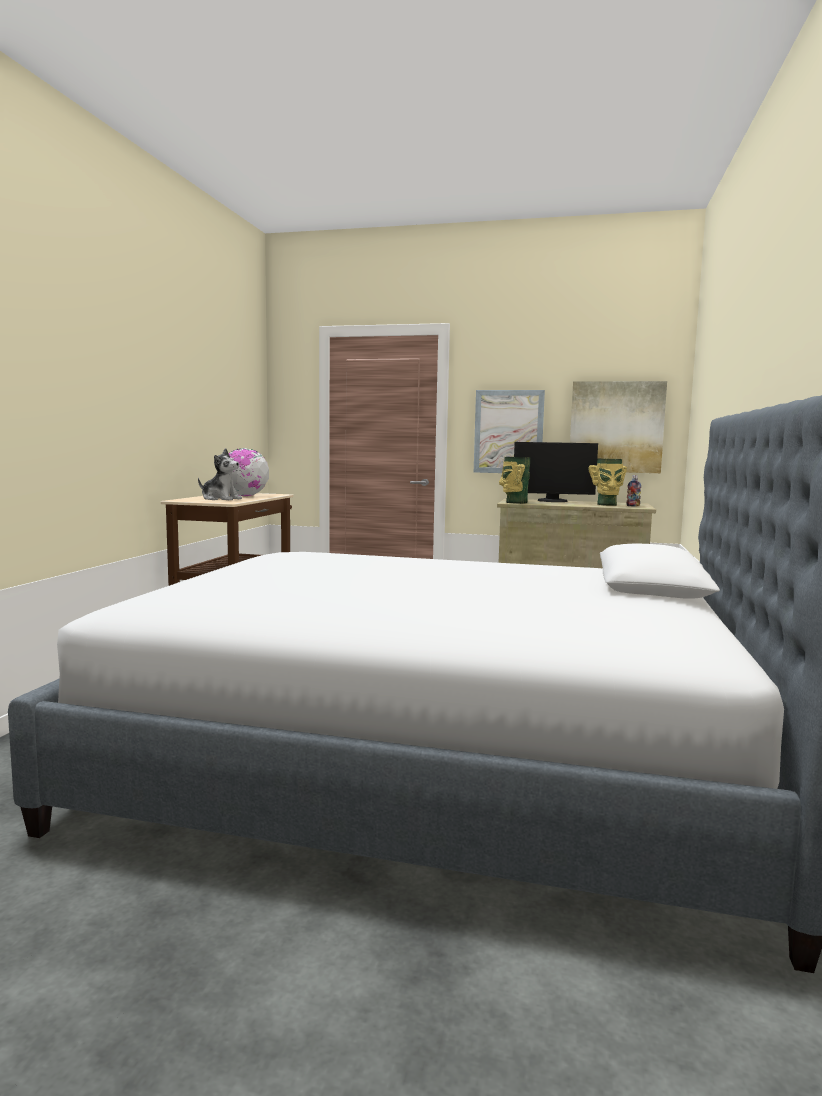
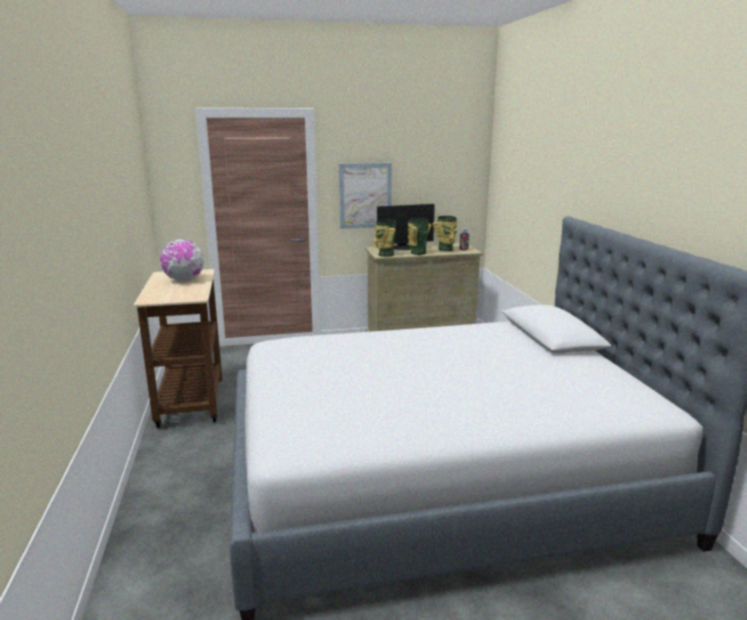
camera: 25 degrees left, 10 degrees up
plush toy [198,448,242,501] -> none
picture [570,381,667,473] -> none
none -> vase [407,218,431,255]

